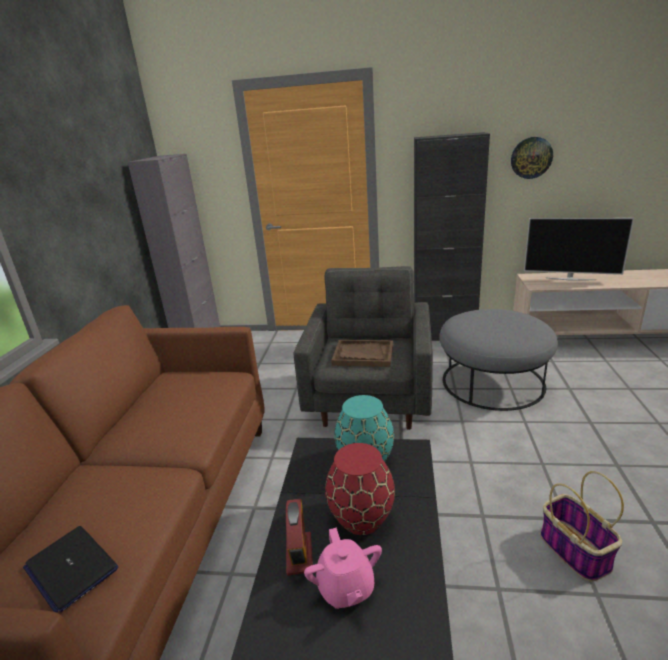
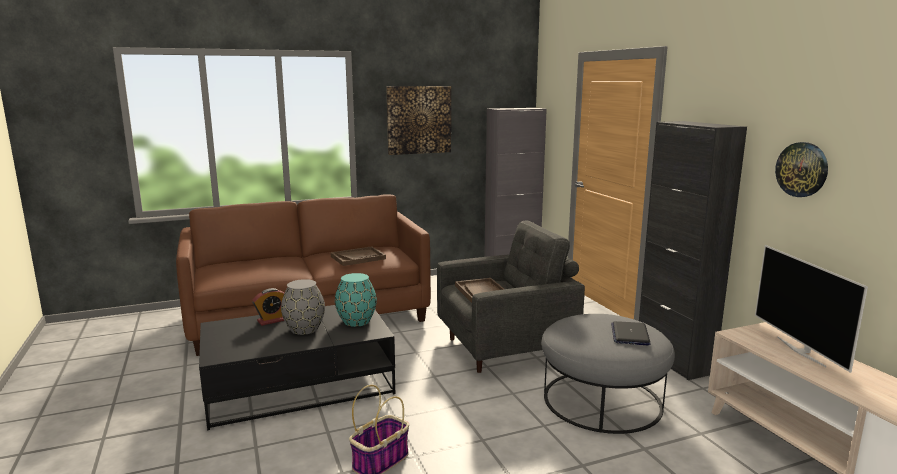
camera: 60 degrees right, 10 degrees down
laptop [23,526,118,613] -> laptop moved to [611,321,651,345]
pink teapot [304,527,382,609] -> none
red vase [325,443,395,535] -> grey vase [281,279,325,335]
none -> brown tray [330,246,386,266]
none -> picture [386,86,451,155]

